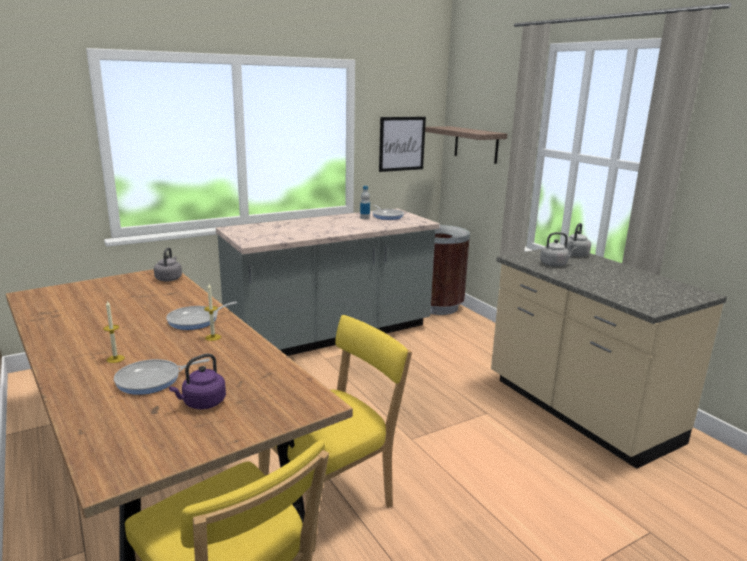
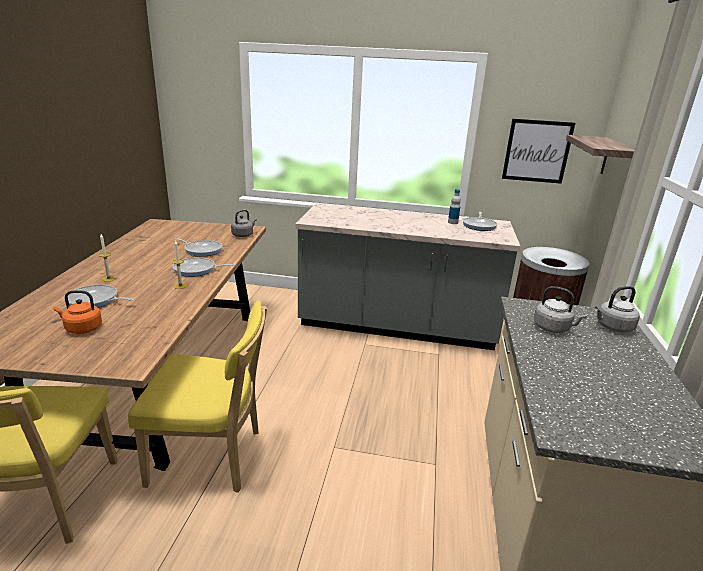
camera: 40 degrees right, 5 degrees up
purple kettle [169,354,226,409] -> orange kettle [53,290,102,334]
none -> frying pan [175,238,223,257]

